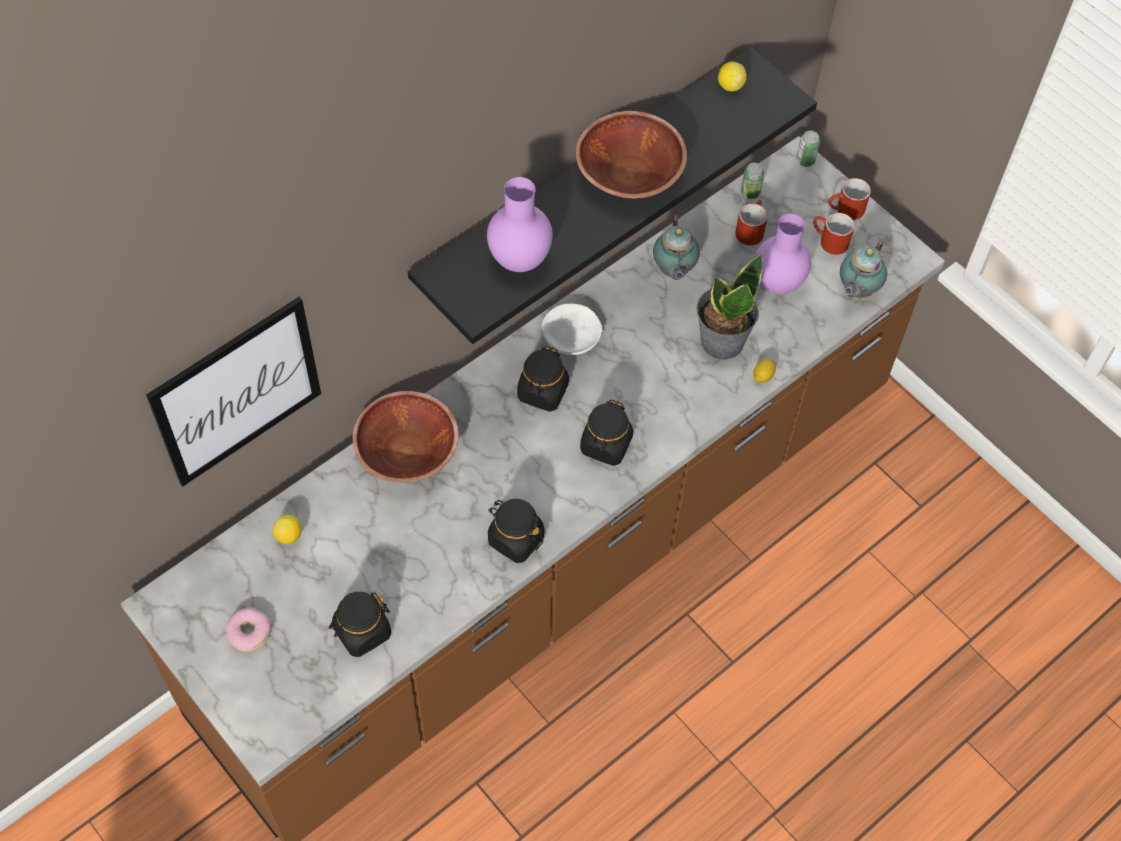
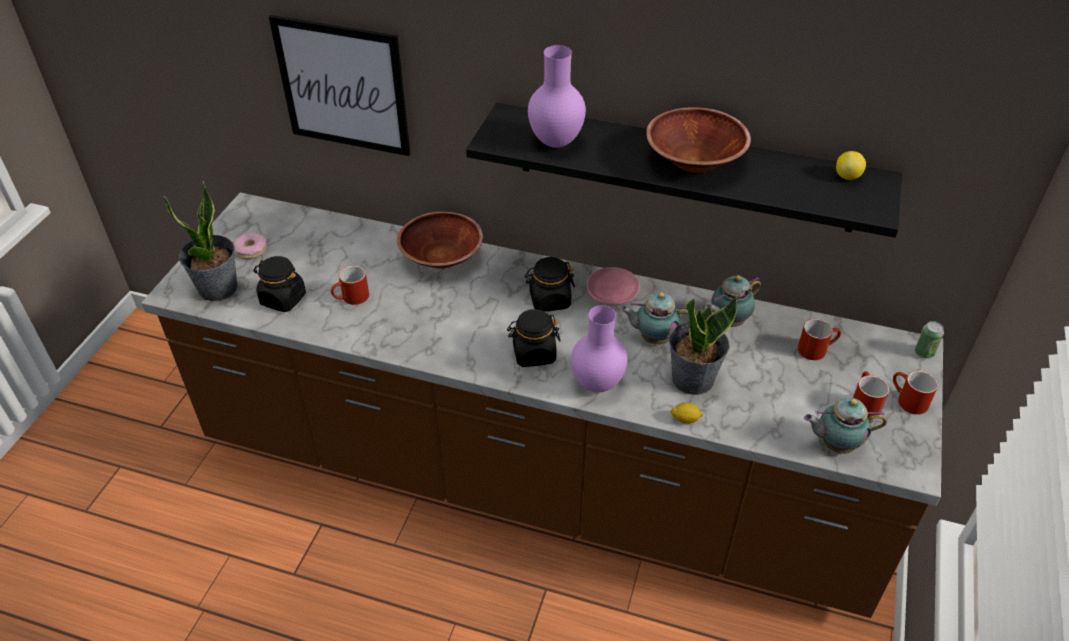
camera: 60 degrees right, 15 degrees down
lemon [272,515,302,544] -> none
black jar [488,499,544,563] -> none
white plate [542,303,602,355] -> pink plate [587,267,640,306]
can [741,163,764,199] -> none
purple vase [755,214,811,294] -> purple vase moved to [571,305,628,393]
none -> potted plant [163,181,237,301]
none -> red mug [331,266,369,305]
none -> teapot [620,292,690,345]

